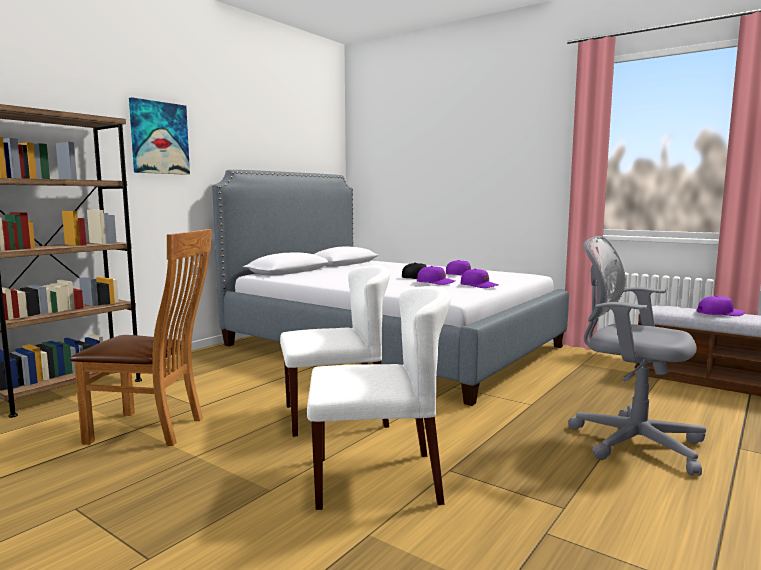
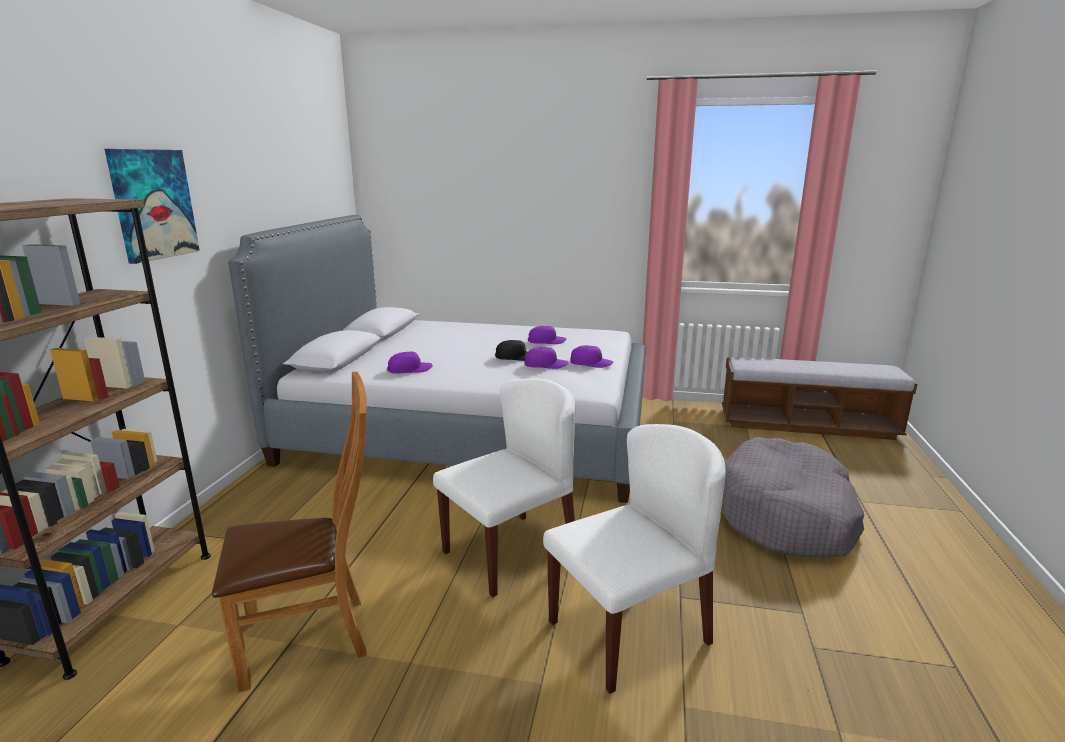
camera: 25 degrees left, 10 degrees up
grey office chair [568,236,706,476] -> grey dog bed [722,437,864,558]
purple cap [697,296,745,316] -> purple cap moved to [387,352,433,374]

